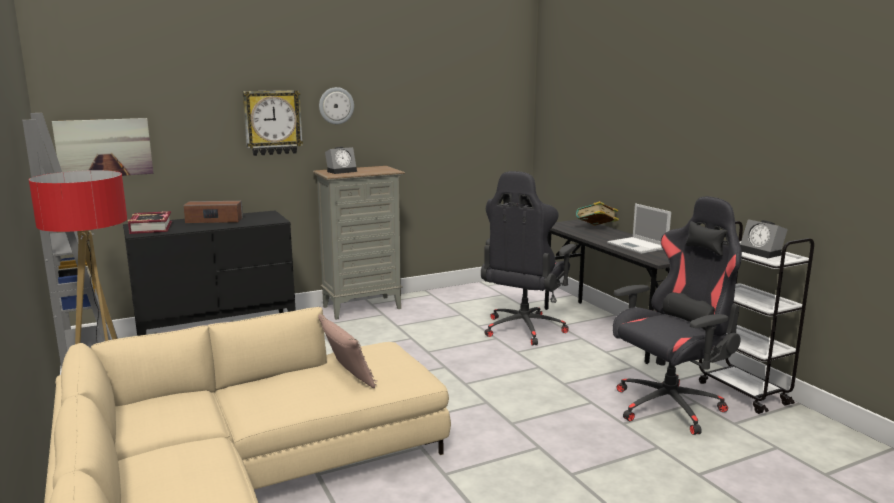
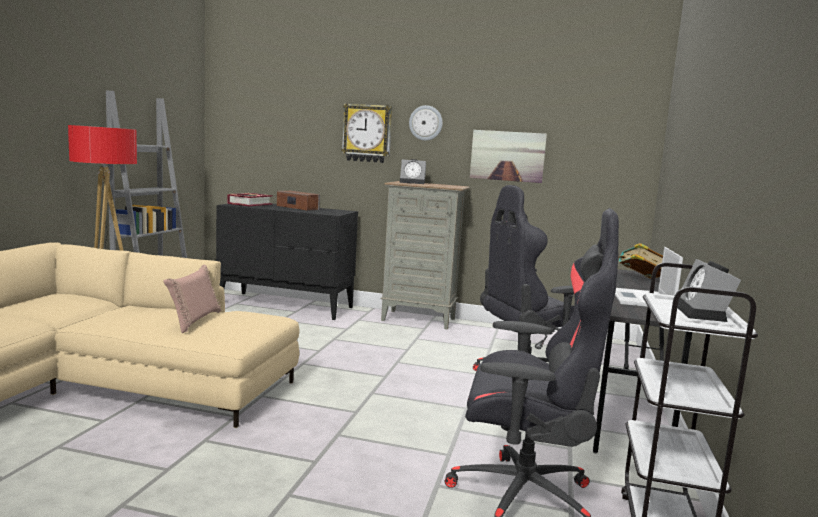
camera: 40 degrees right, 5 degrees down
picture [52,118,153,176] -> picture moved to [470,130,547,183]

